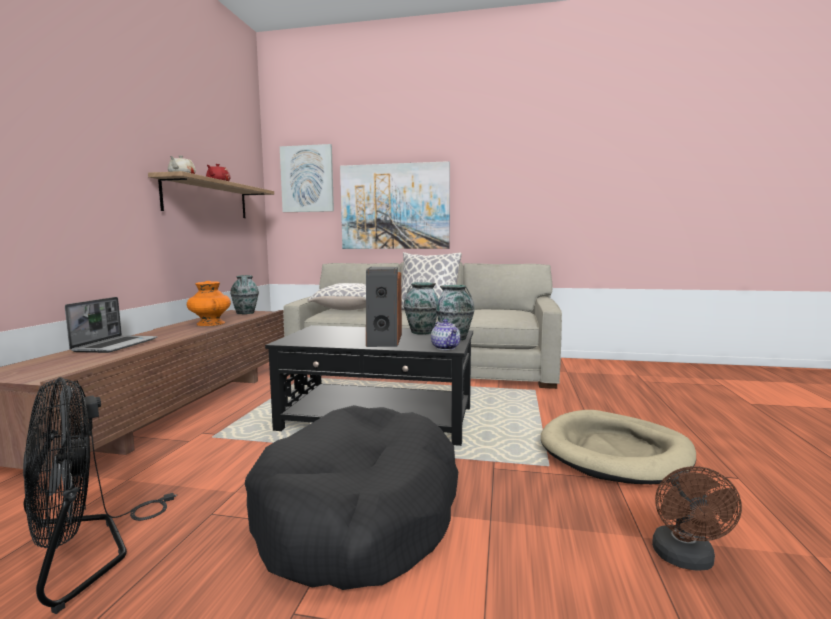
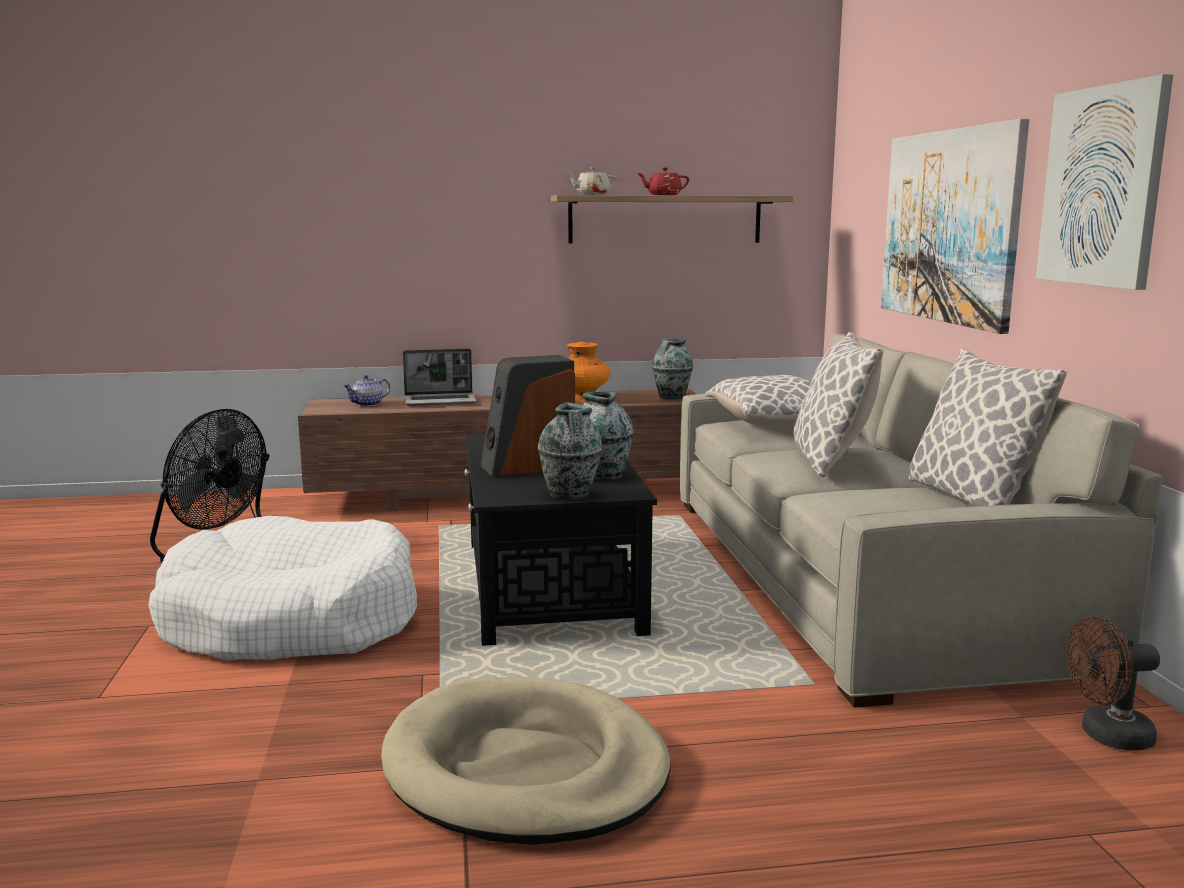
camera: 70 degrees right, 5 degrees up
black dog bed [245,405,458,590] -> white dog bed [149,516,417,661]
picture [280,144,334,212] -> picture moved to [1036,74,1173,290]
teapot [431,319,460,350] -> teapot moved to [343,375,390,407]
brown fan [652,466,742,571] -> brown fan moved to [1066,616,1160,750]
none -> pillow [908,349,1067,506]

